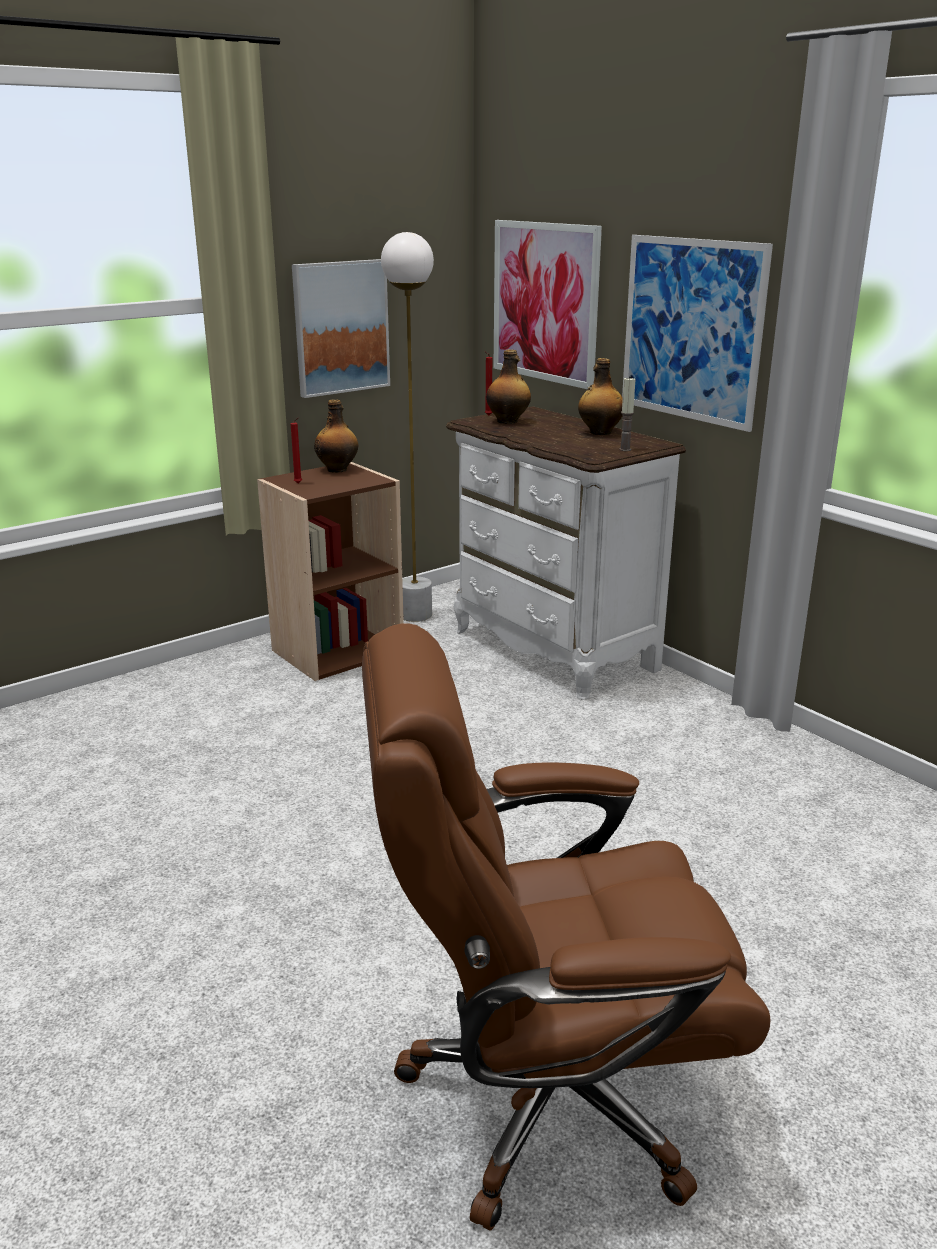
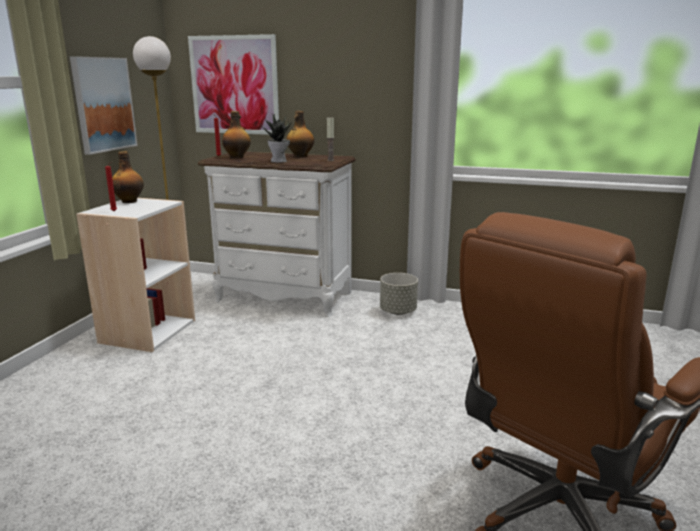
camera: 35 degrees left, 5 degrees down
brown bookcase [257,462,404,681] -> white bookcase [76,198,195,352]
picture [622,235,773,432] -> none
none -> potted plant [260,114,292,163]
none -> grey planter [380,273,418,315]

